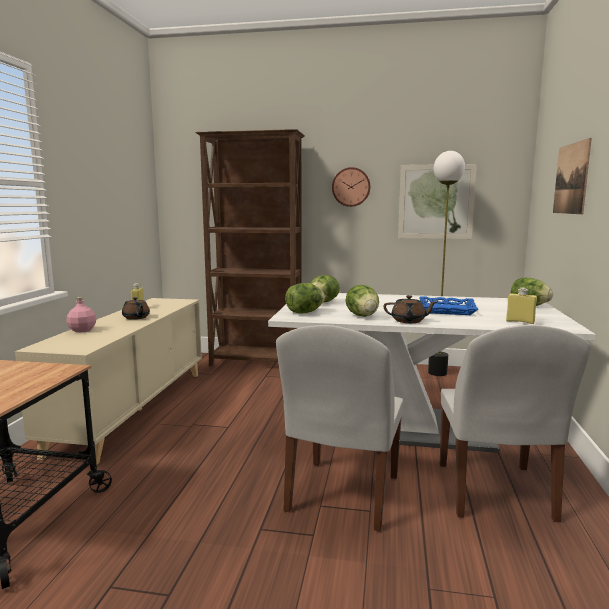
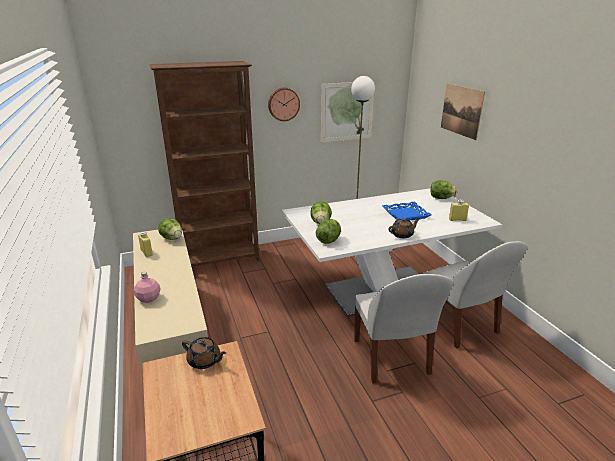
camera: 30 degrees left, 15 degrees up
brown teapot [122,297,150,320] -> brown teapot moved to [182,337,226,369]
lettuce [345,285,379,317] -> lettuce moved to [158,218,182,240]

